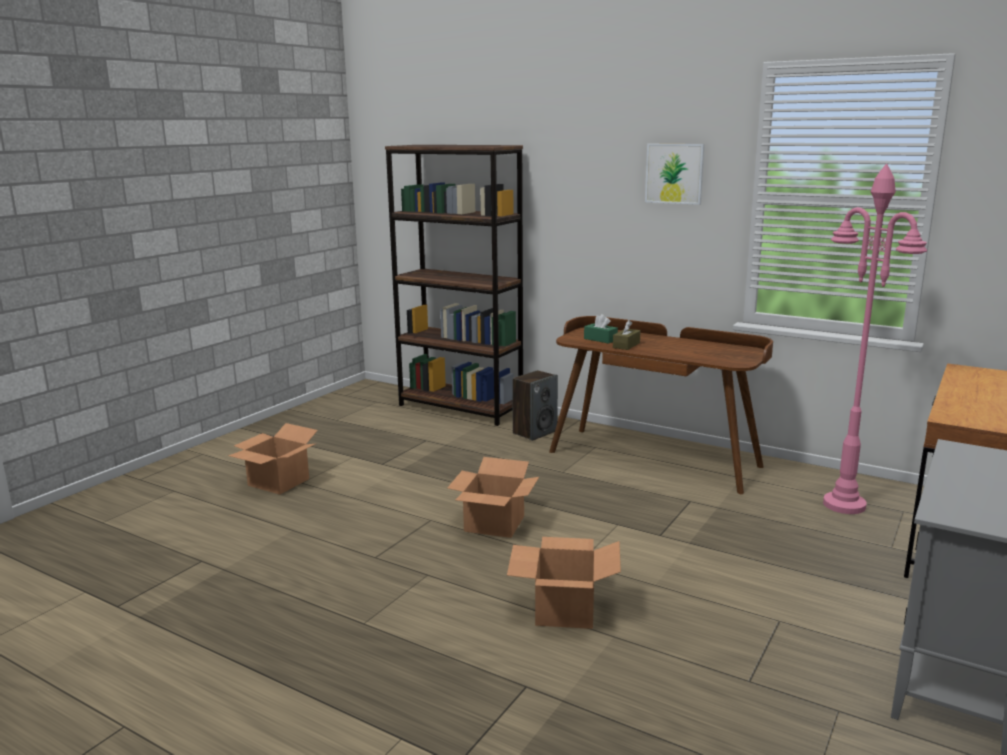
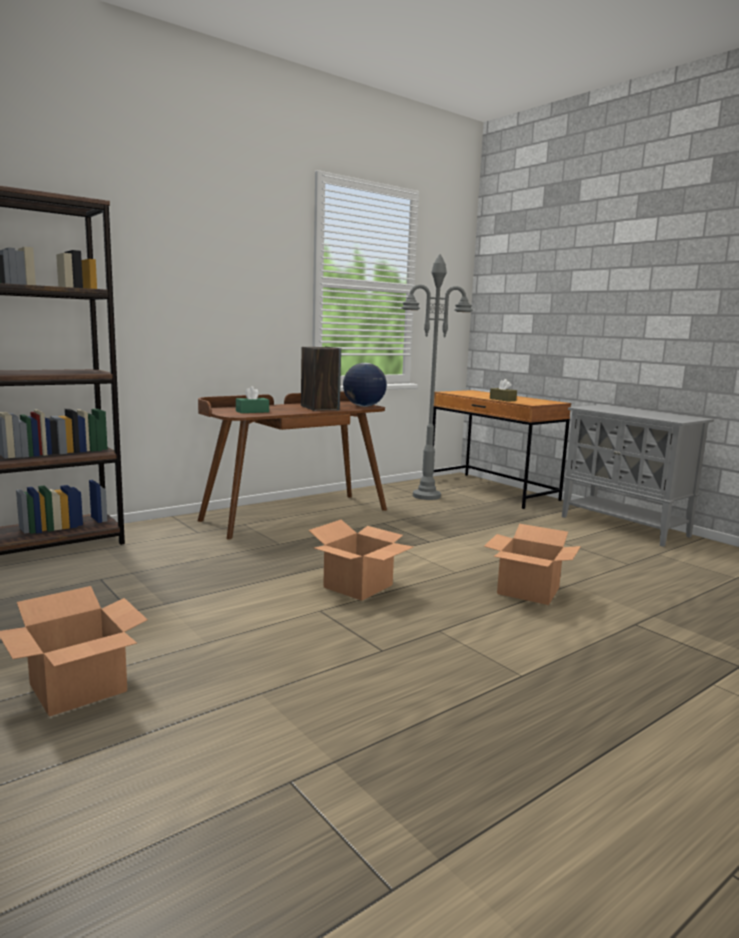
camera: 70 degrees left, 5 degrees down
speaker [512,370,558,441] -> speaker moved to [301,347,341,411]
brown tissue box [613,320,640,350] -> brown tissue box moved to [490,379,517,402]
picture [645,144,705,205] -> none
pink floor lamp [823,163,927,514] -> grey floor lamp [402,254,473,500]
none -> globe [343,363,387,407]

